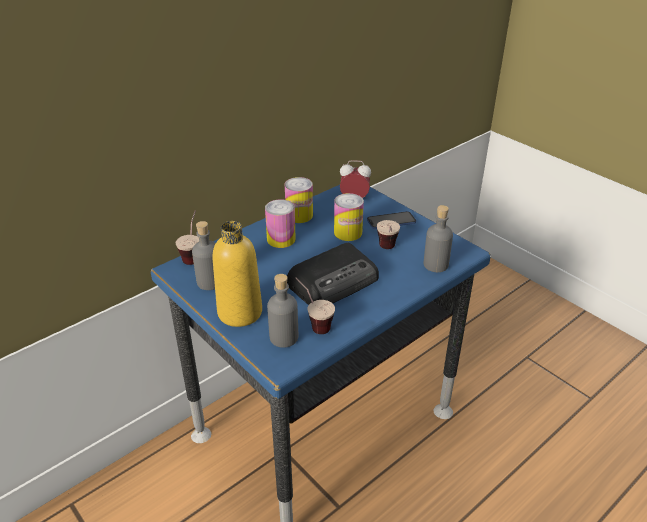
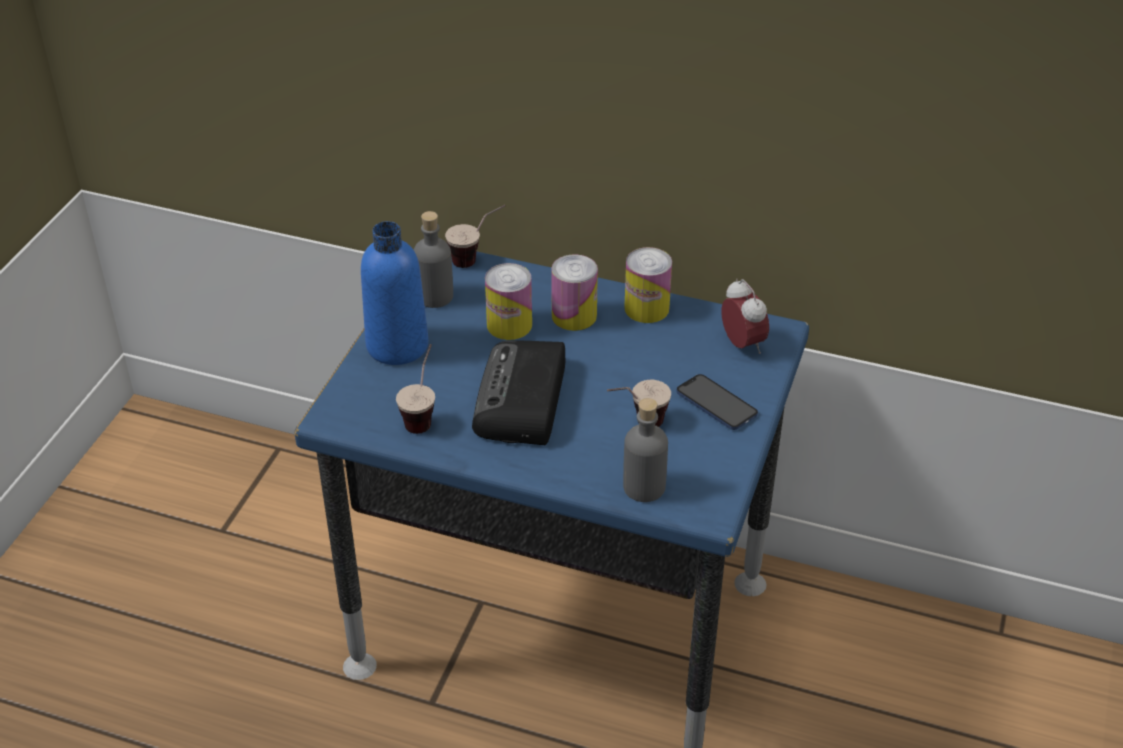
camera: 60 degrees right, 5 degrees up
yellow bottle [213,221,262,327] -> blue bottle [361,221,428,365]
grey bottle [267,274,298,348] -> none
radio [287,243,379,305] -> radio turned 75 degrees clockwise [472,340,565,445]
can [334,193,364,241] -> can moved to [485,263,532,340]

